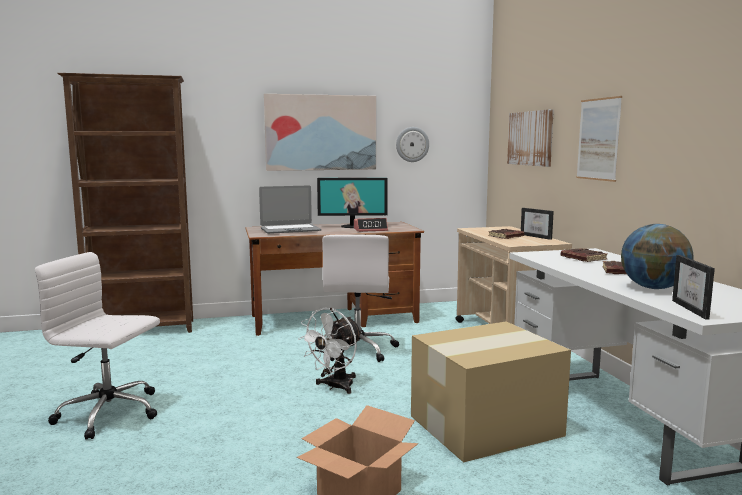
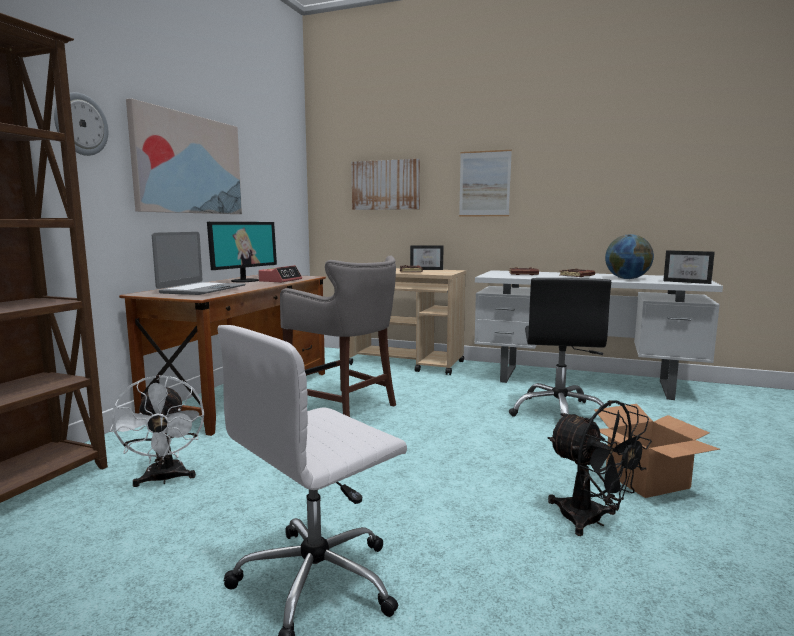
camera: 55 degrees left, 0 degrees up
white fan [298,308,362,394] -> white fan moved to [110,375,204,487]
white office chair [322,234,399,362] -> grey stool [280,255,396,417]
wall clock [396,127,429,162] -> wall clock moved to [54,92,108,156]
cardboard box [411,321,571,463] -> black office chair [509,278,611,418]
none -> black fan [547,400,652,536]

